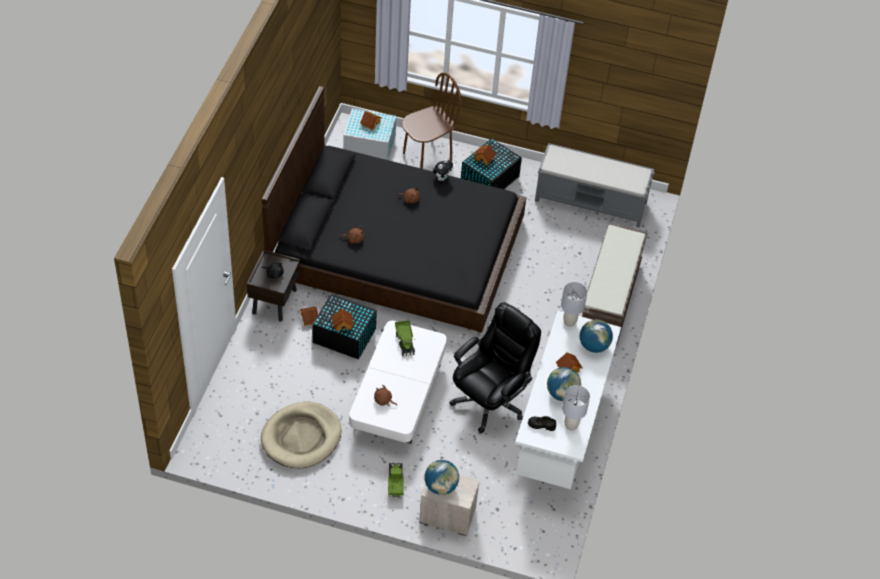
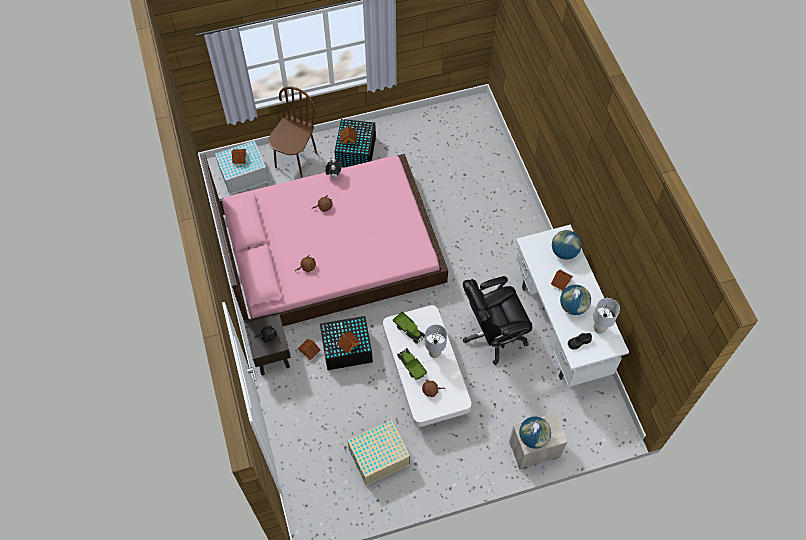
camera: 30 degrees left, 10 degrees up
beige dog bed [261,402,342,468] -> beige storage box [347,420,410,486]
black bed [262,86,526,333] -> pink bed [201,154,448,326]
toy truck [387,463,404,497] -> toy truck moved to [397,348,427,381]
black office chair [449,302,541,433] -> black office chair turned 120 degrees counterclockwise [462,276,532,365]
grey bench [535,143,655,227] -> none
grey table lamp [561,282,588,327] -> grey table lamp moved to [425,324,447,358]
brown bench [582,224,648,346] -> none

